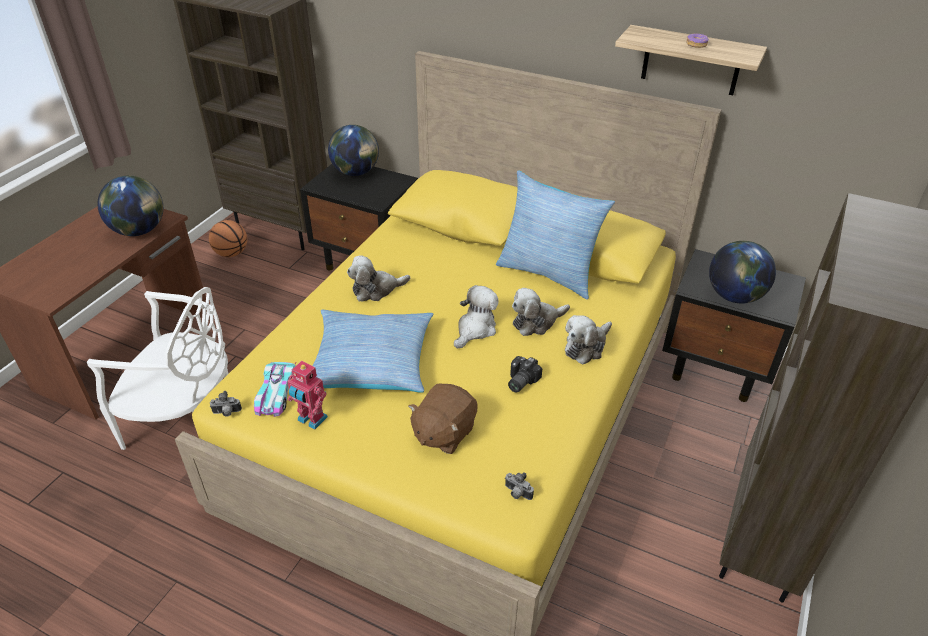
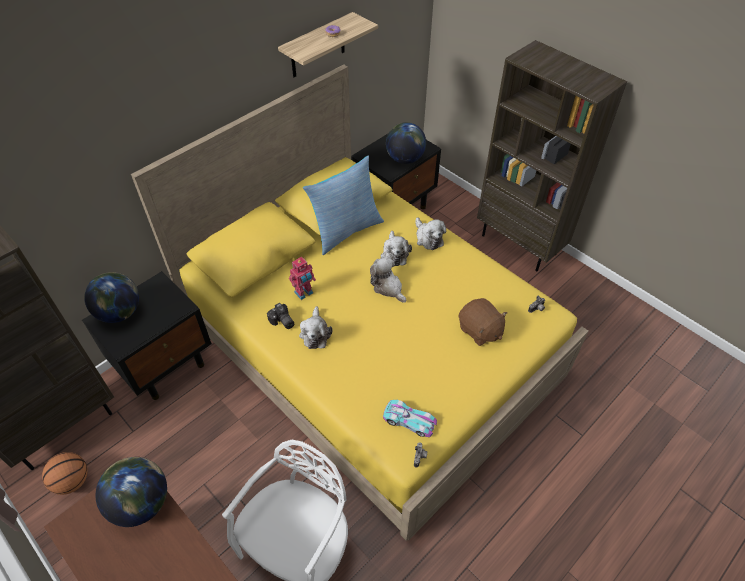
camera: 70 degrees left, 10 degrees up
toy robot [287,361,328,430] -> toy robot moved to [289,257,316,300]
pillow [313,310,433,393] -> none
camera [508,356,542,393] -> camera moved to [267,303,294,329]

